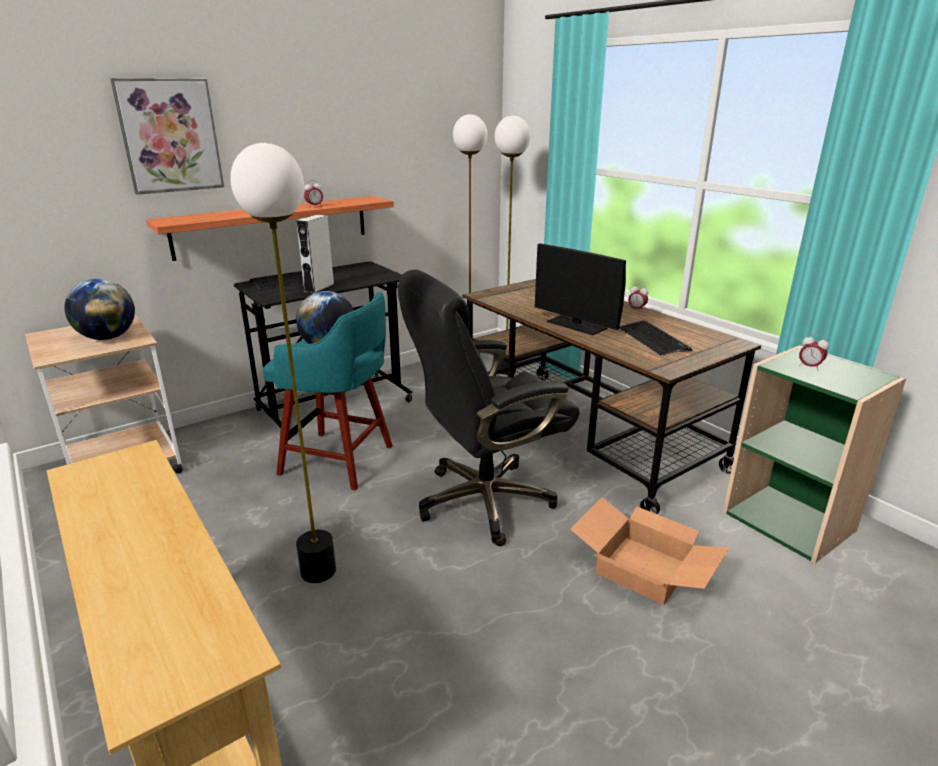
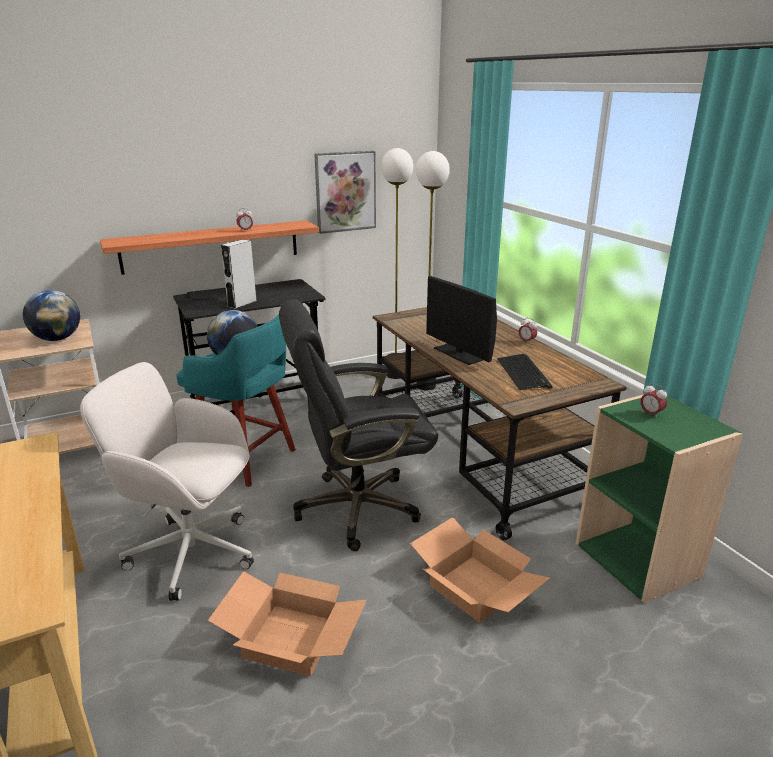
camera: 10 degrees right, 0 degrees up
picture [110,78,224,195] -> picture moved to [314,151,376,234]
floor lamp [230,143,336,583] -> white office chair [80,362,254,601]
none -> cardboard box [208,571,367,676]

